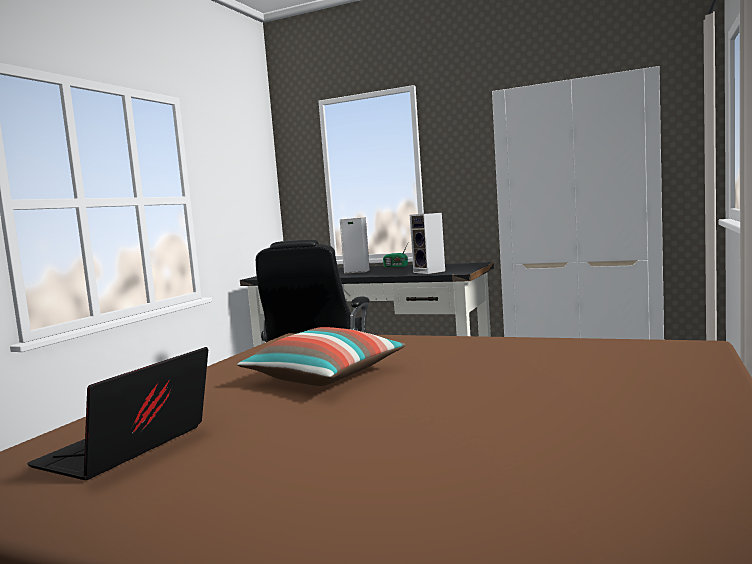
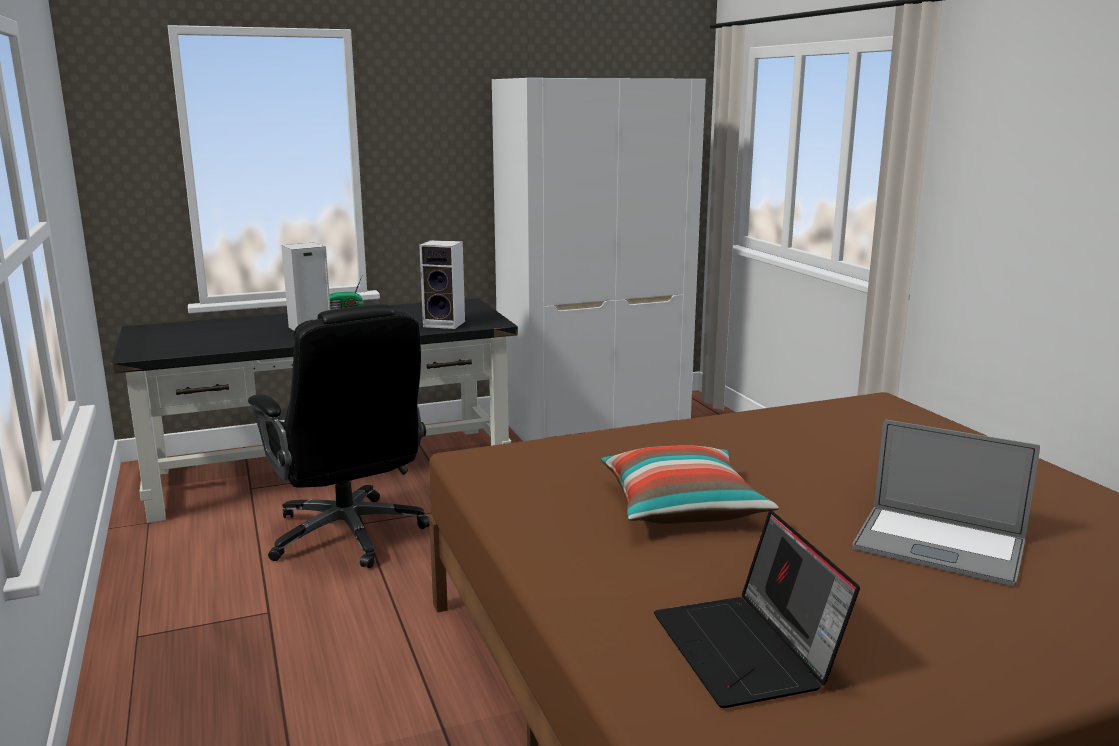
camera: 45 degrees left, 10 degrees up
none -> laptop [852,419,1040,587]

